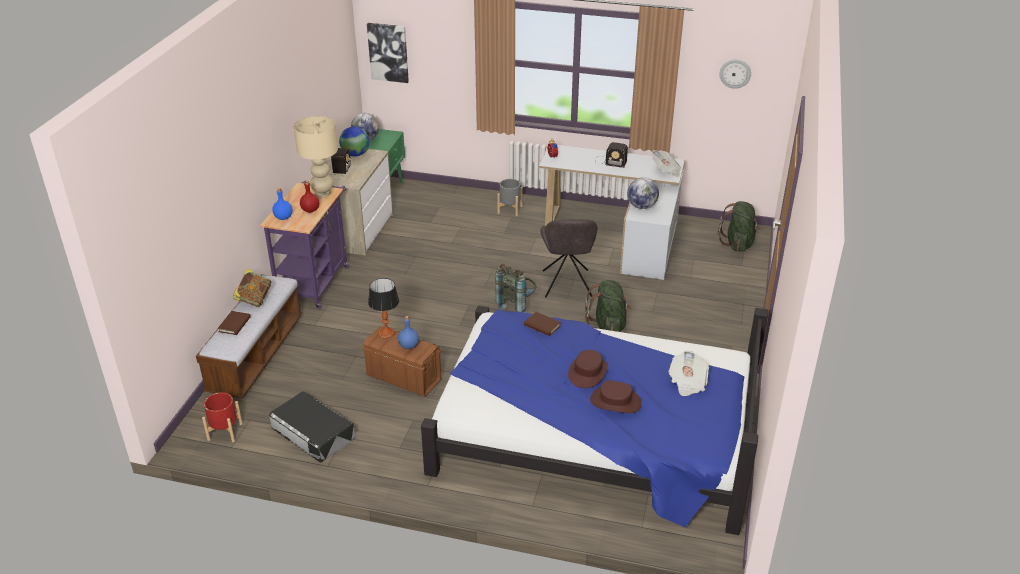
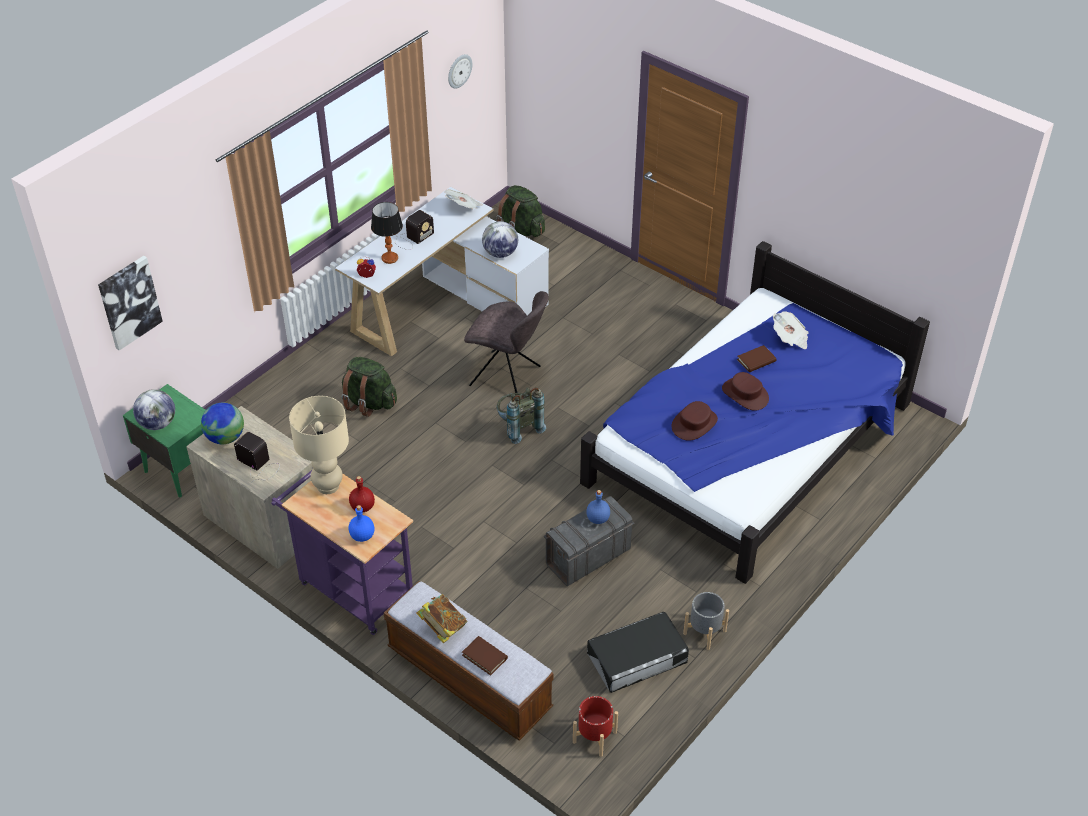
camera: 65 degrees left, 10 degrees up
brown storage box [362,326,442,397] -> grey storage box [544,496,634,586]
table lamp [368,278,399,339] -> table lamp moved to [371,202,403,264]
grey planter [497,179,523,216] -> grey planter moved to [683,592,729,650]
brown book [524,312,561,336] -> brown book moved to [737,345,776,372]
green backpack [585,280,632,332] -> green backpack moved to [342,357,397,417]
brown hat [590,380,641,413] -> brown hat moved to [672,401,718,441]

